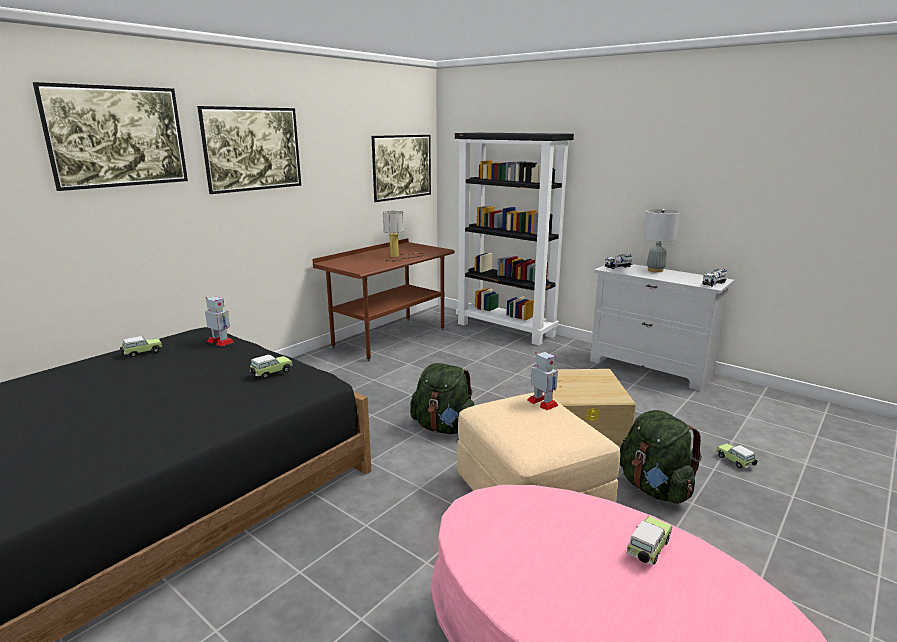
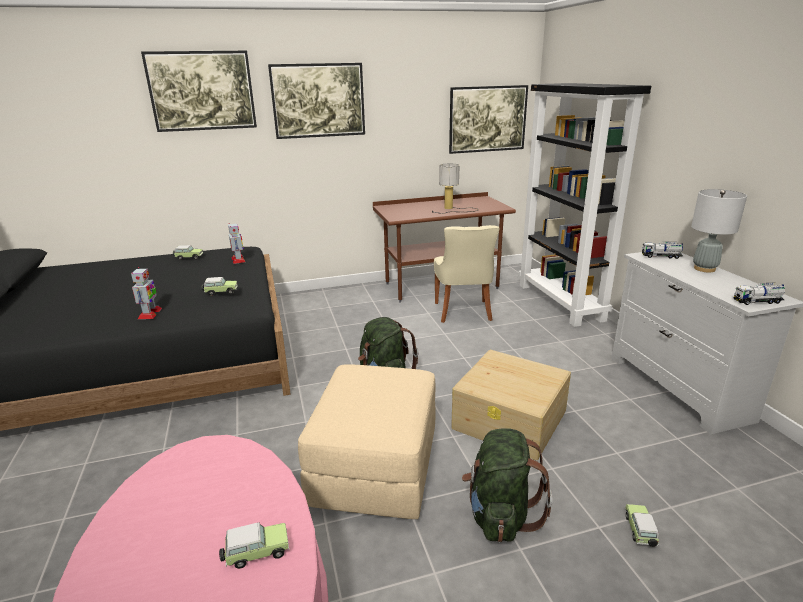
camera: 35 degrees right, 5 degrees up
toy robot [527,352,558,410] -> toy robot moved to [131,267,162,319]
none -> beige chair [434,225,500,323]

